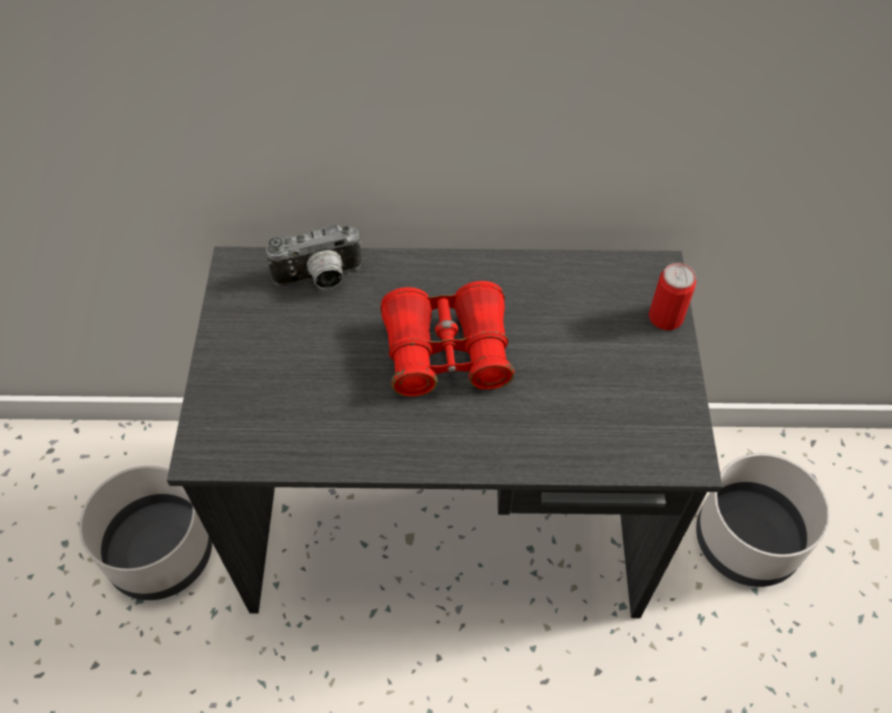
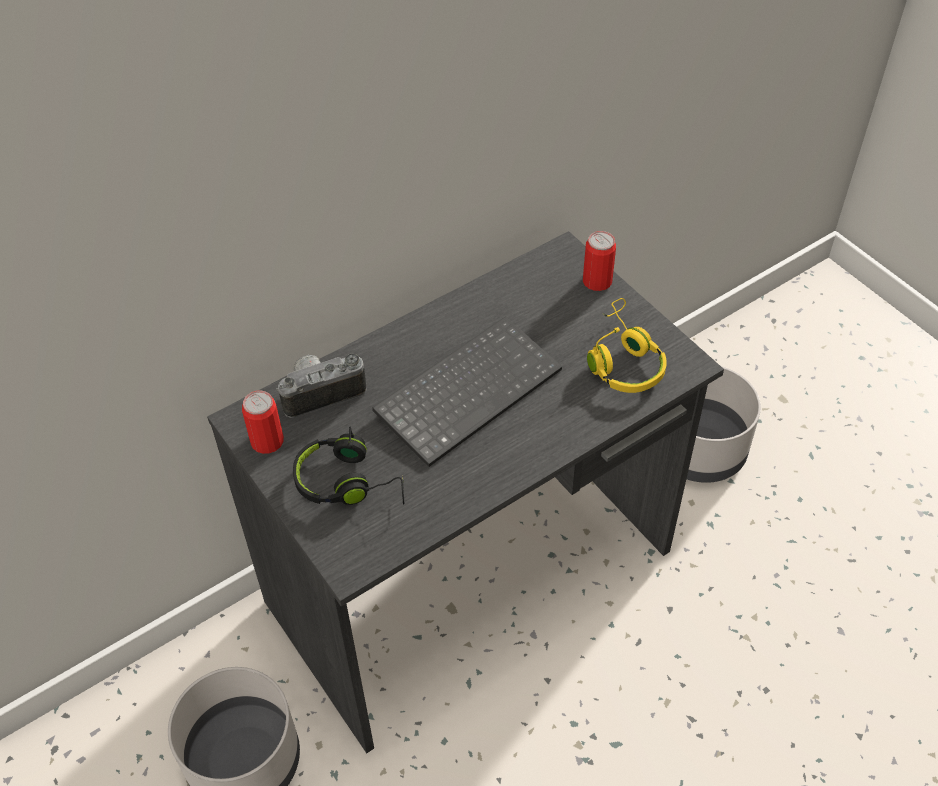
camera: 35 degrees left, 5 degrees down
camera [266,225,362,289] -> camera turned 150 degrees counterclockwise [276,353,367,418]
red binoculars [380,281,514,397] -> keyboard [372,316,562,467]
none -> can [242,391,284,454]
none -> black headphones [293,427,404,505]
none -> yellow headphones [587,298,667,393]

